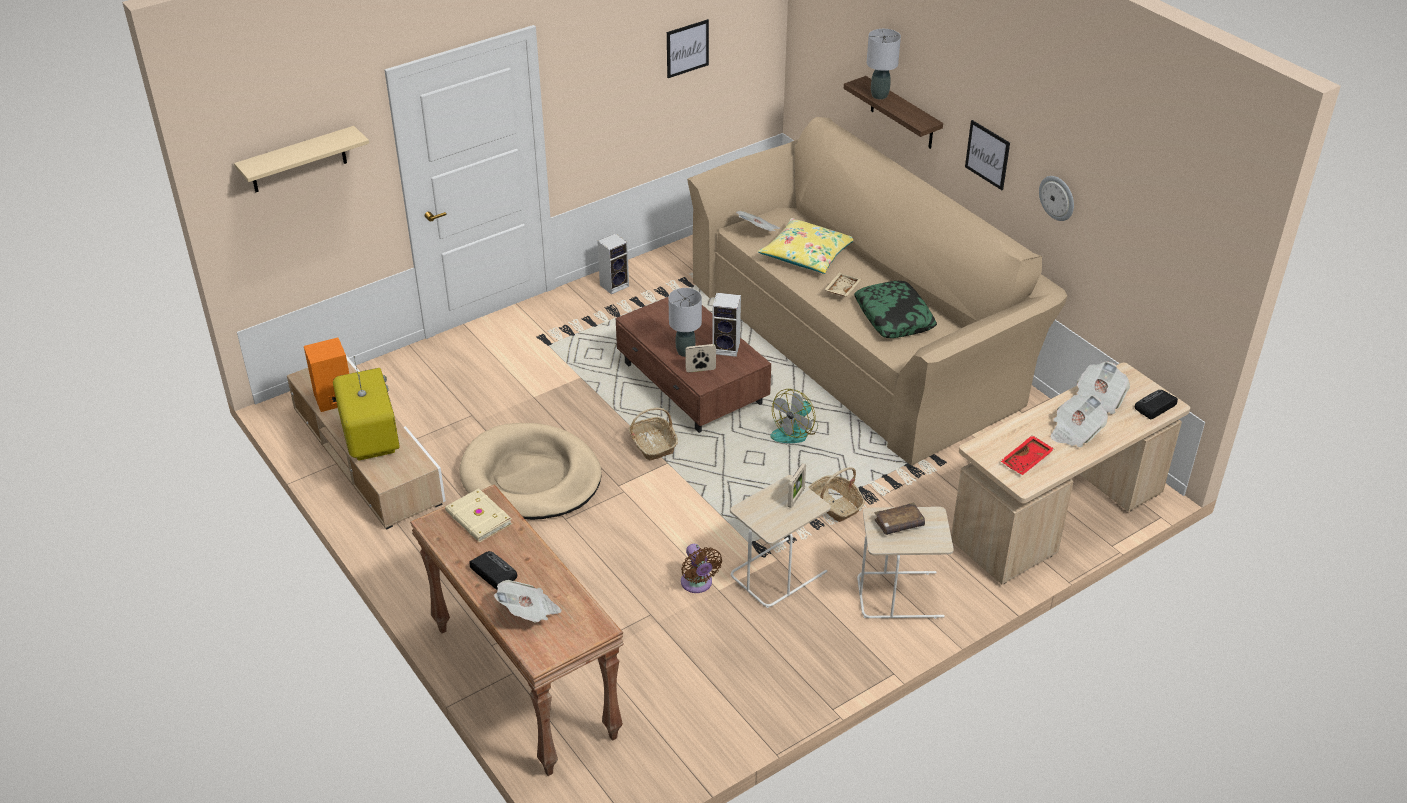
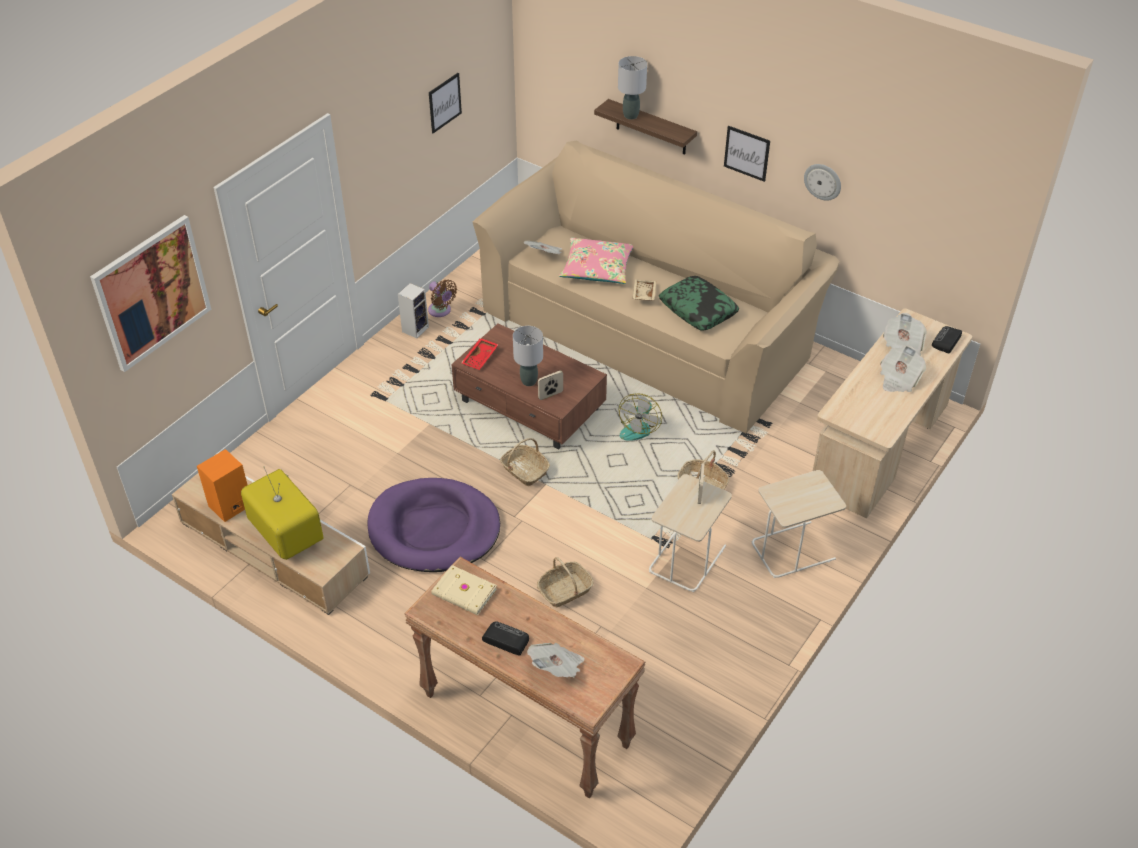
camera: 20 degrees left, 5 degrees up
beige shelf [234,126,369,192] -> picture [90,215,211,372]
beige dog bed [459,423,602,520] -> purple dog bed [368,478,500,572]
brown fan [681,544,722,593] -> brown fan moved to [428,280,457,317]
speaker [712,293,741,357] -> none
yellow pillow [758,218,853,274] -> pink pillow [559,237,633,284]
brown book [874,502,925,535] -> none
red tray [1001,435,1054,475] -> red tray moved to [461,338,499,370]
none -> basket [537,557,594,607]

